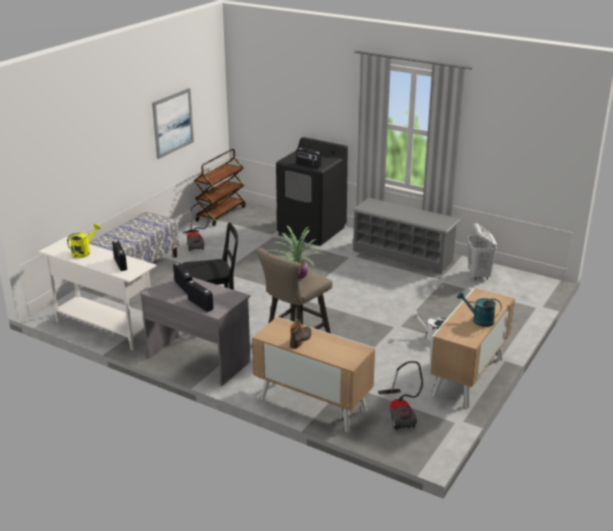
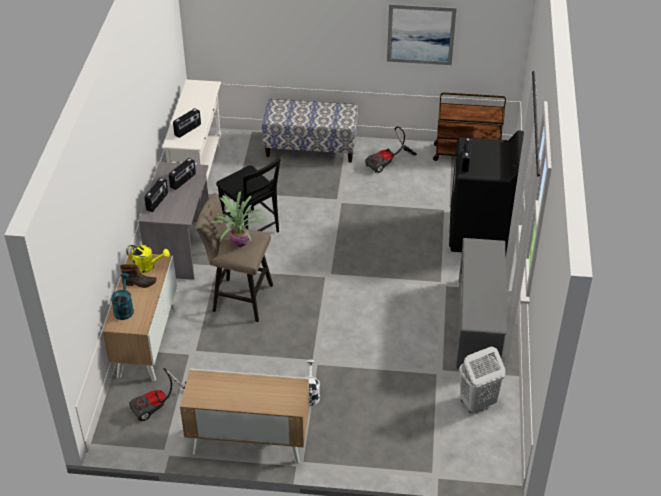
camera: 65 degrees right, 15 degrees up
yellow watering can [67,223,101,258] -> yellow watering can moved to [126,245,170,273]
turquoise watering can [457,291,502,327] -> turquoise watering can moved to [111,273,134,320]

